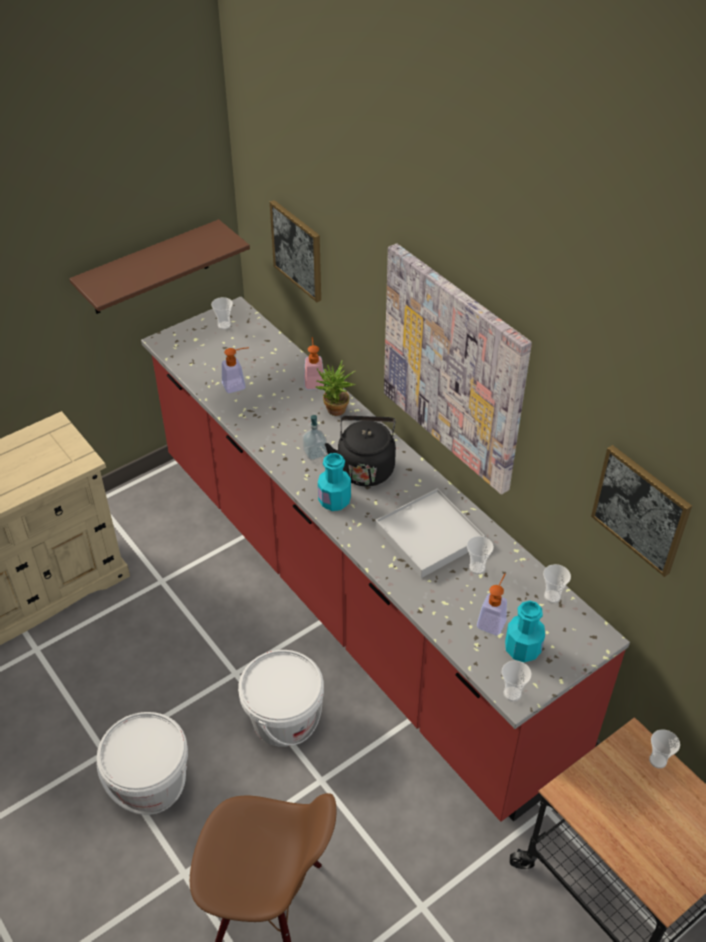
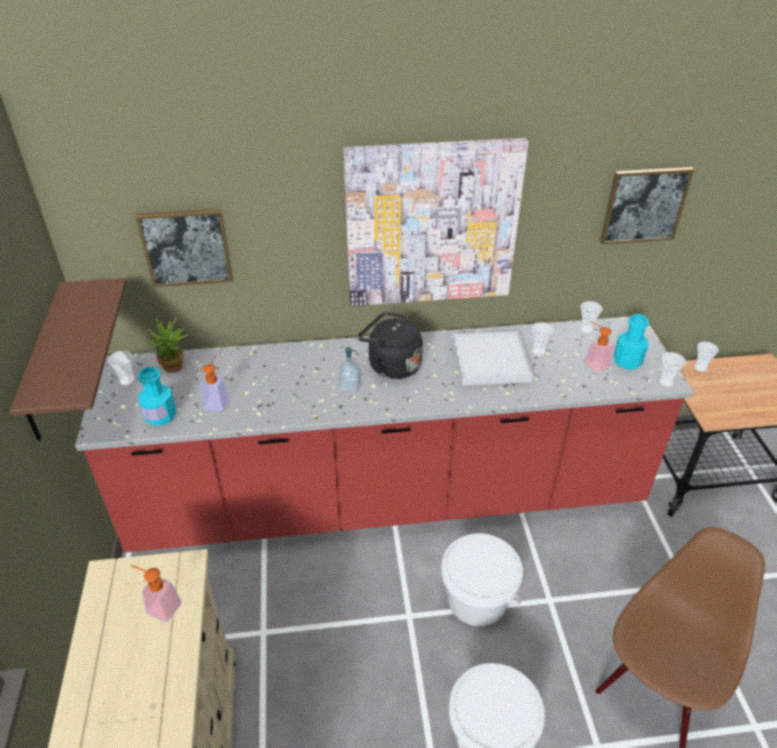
camera: 60 degrees left, 5 degrees down
soap dispenser [304,337,324,390] -> soap dispenser moved to [131,565,182,622]
potted plant [315,360,356,416] -> potted plant moved to [146,317,189,373]
turquoise bottle [318,453,351,511] -> turquoise bottle moved to [138,367,176,426]

